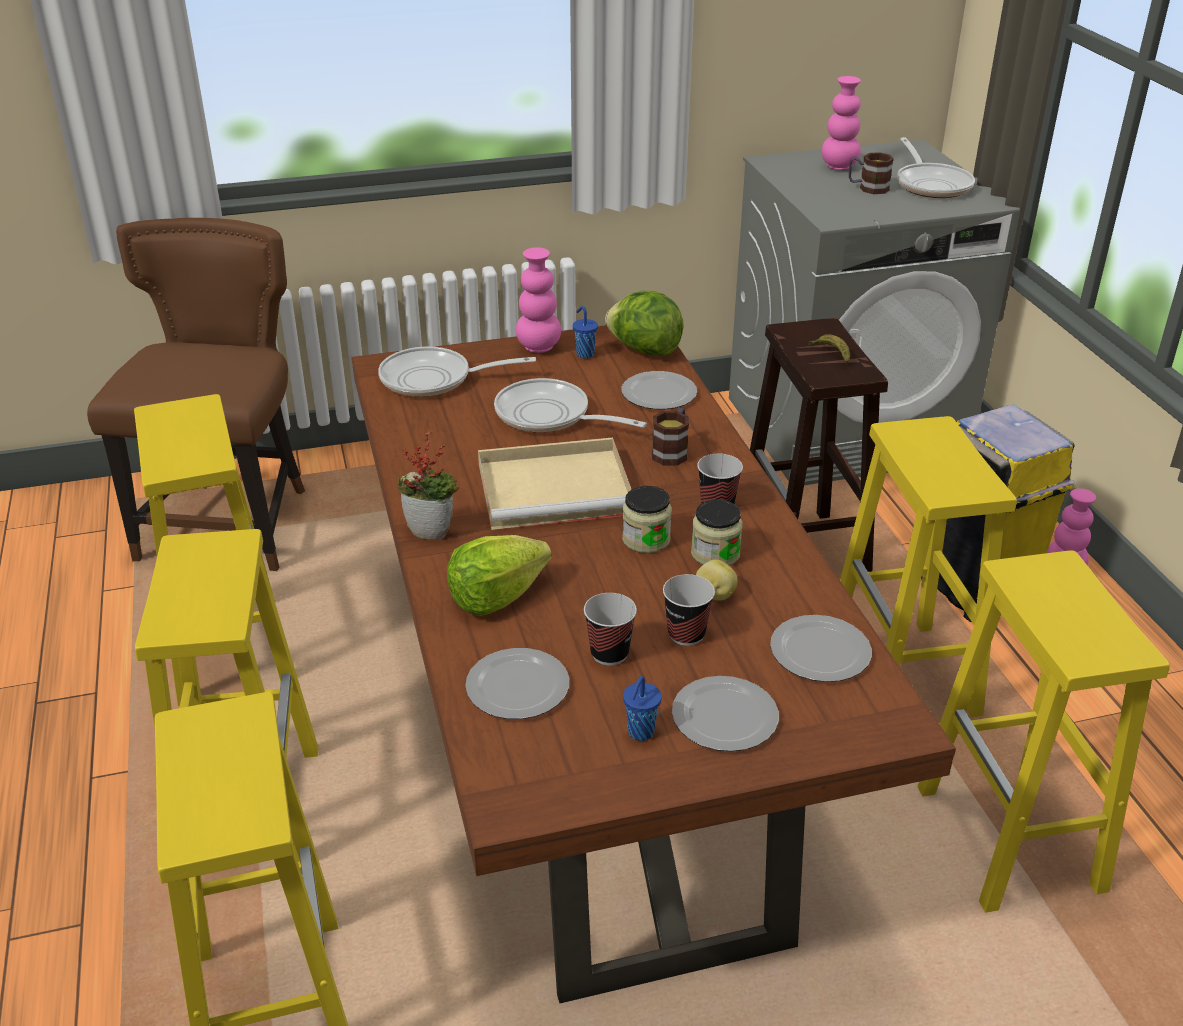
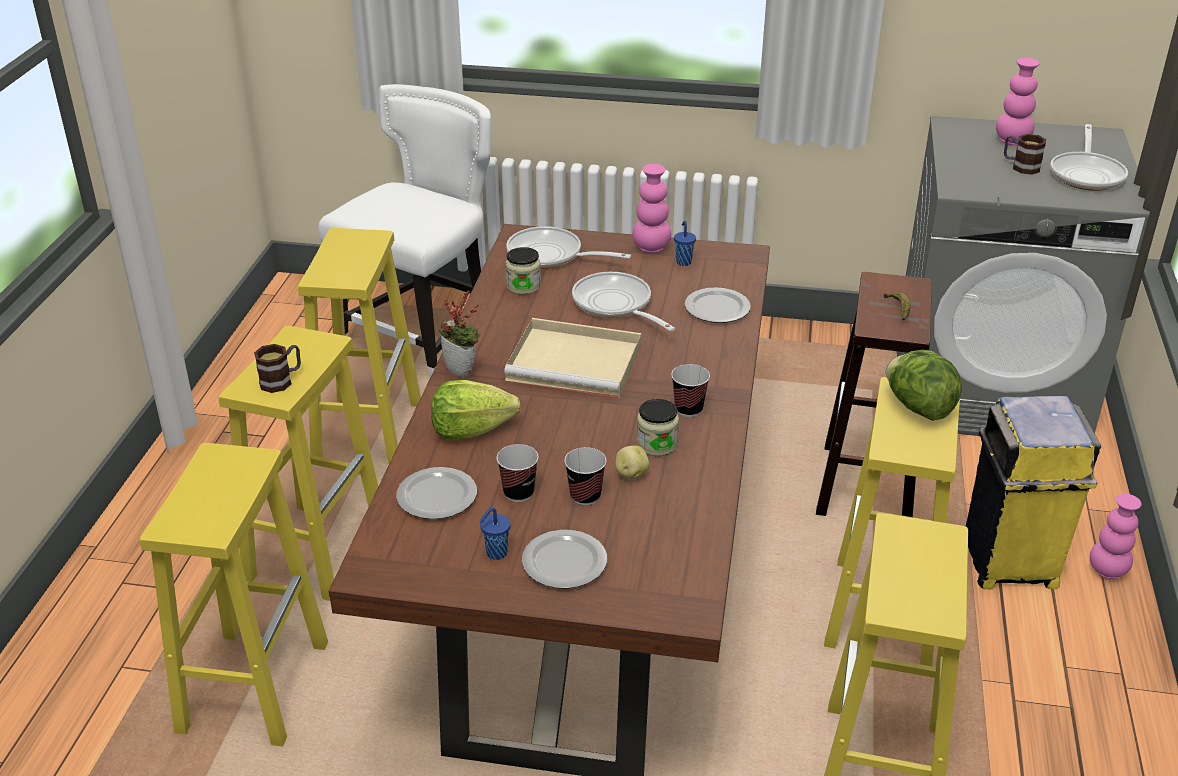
camera: 25 degrees right, 0 degrees up
brown chair [87,218,305,571] -> white chair [318,84,491,378]
lettuce [605,290,684,356] -> lettuce moved to [886,350,961,421]
jar [622,486,672,553] -> jar moved to [505,247,541,295]
mug [652,408,689,466] -> mug moved to [254,344,301,393]
plate [770,615,872,682] -> none

